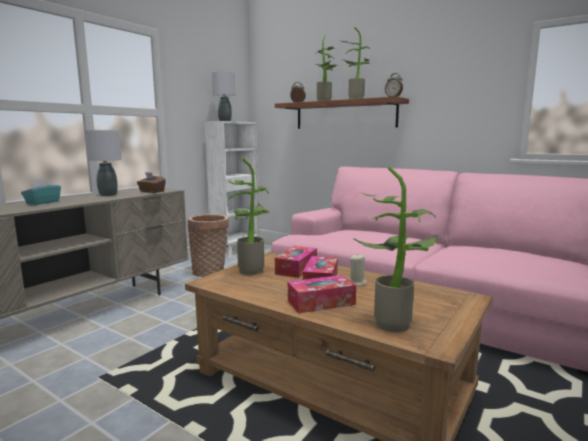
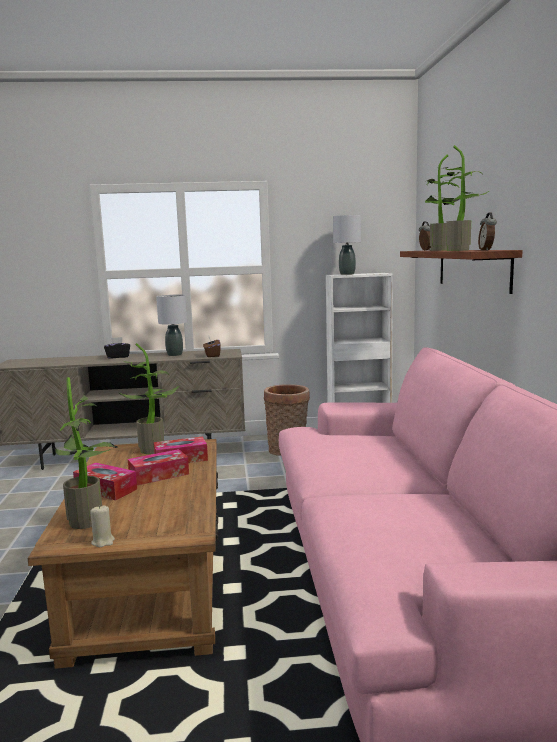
camera: 50 degrees right, 0 degrees up
turquoise tissue box [21,179,61,205] -> black tissue box [104,337,130,359]
beige candle [349,255,367,286] -> beige candle moved to [90,505,115,547]

